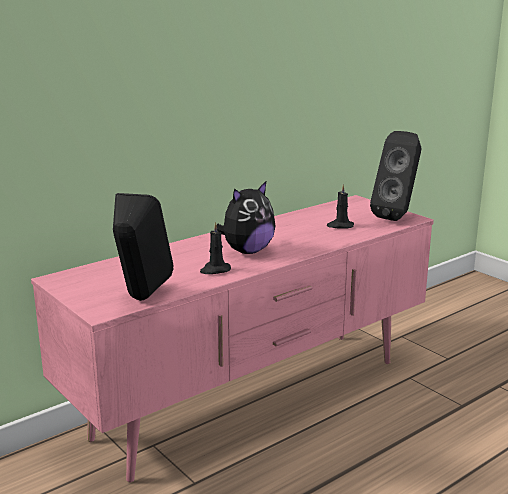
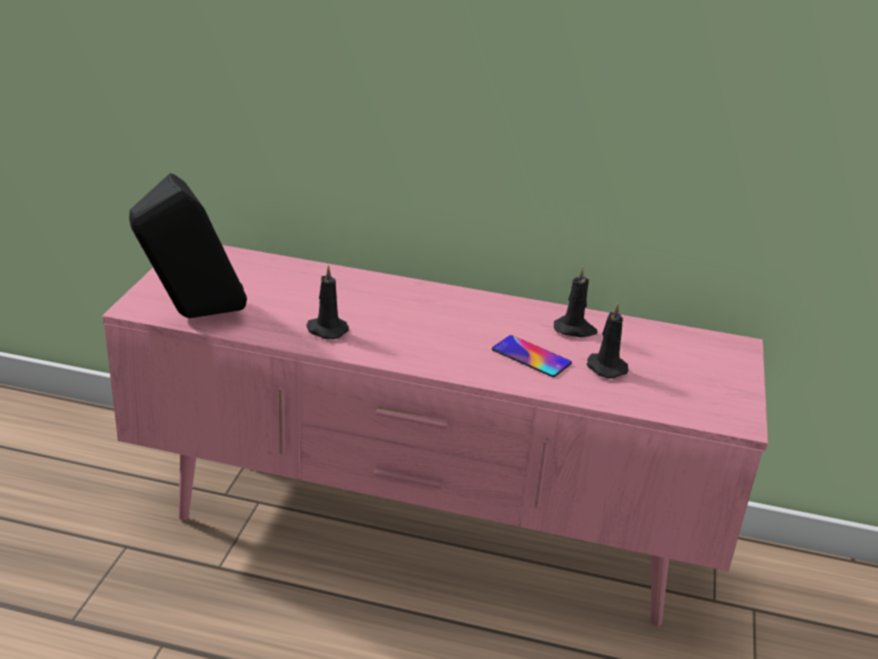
camera: 50 degrees right, 10 degrees up
plush toy [217,180,276,254] -> none
black speaker [370,131,422,221] -> none
none -> phone [492,335,572,377]
none -> black candle [554,266,597,337]

